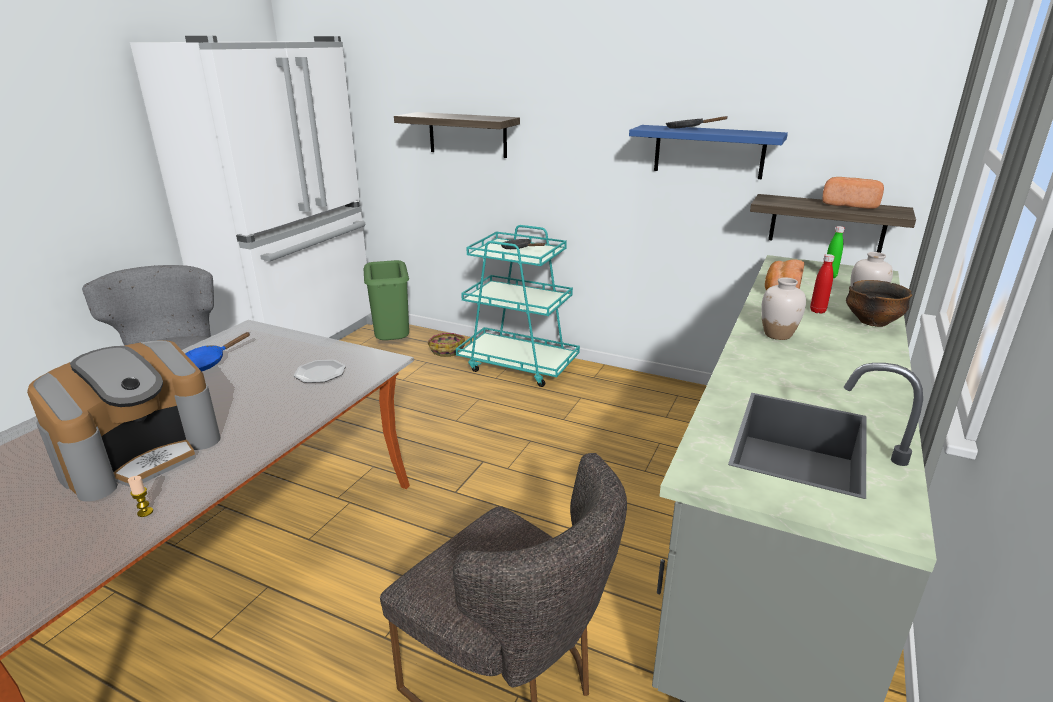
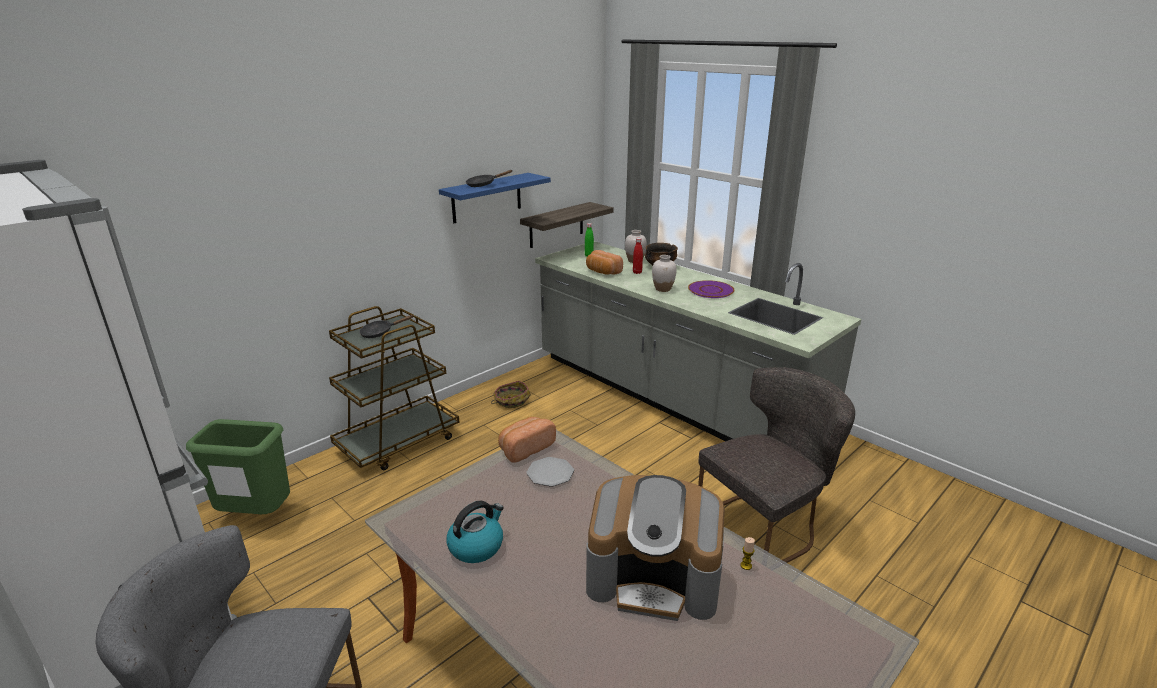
camera: 70 degrees left, 0 degrees up
coffee machine [27,340,220,502] -> coffee machine turned 135 degrees clockwise [586,475,725,621]
blue frying pan [185,332,250,372] -> kettle [446,500,504,563]
shelf [394,112,520,158] -> none
basket [428,333,465,357] -> basket moved to [491,381,531,408]
turquoise cart [456,225,580,387] -> brown cart [329,306,460,470]
bread [822,177,884,209] -> bread moved to [498,417,556,463]
none -> purple plate [688,280,735,298]

